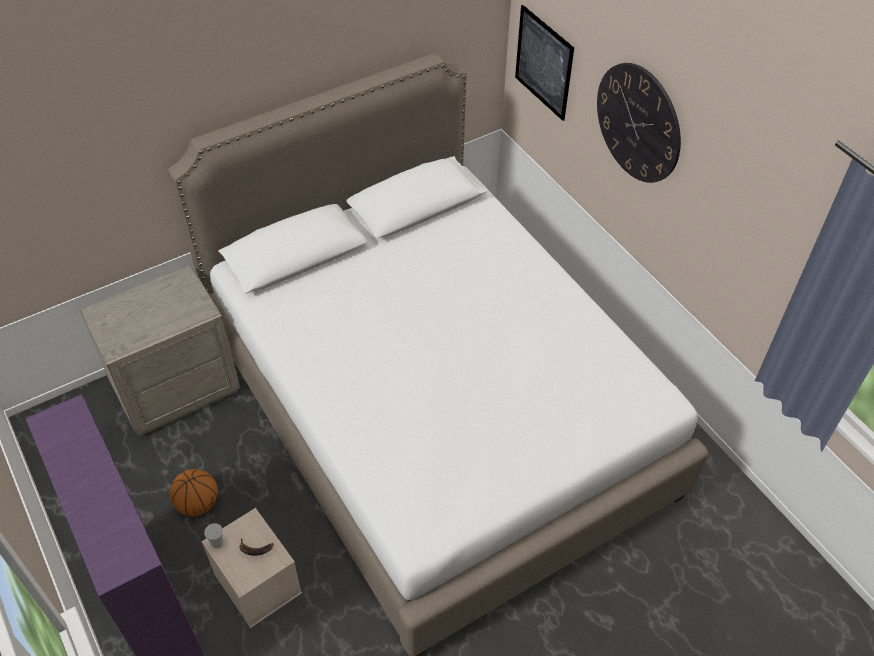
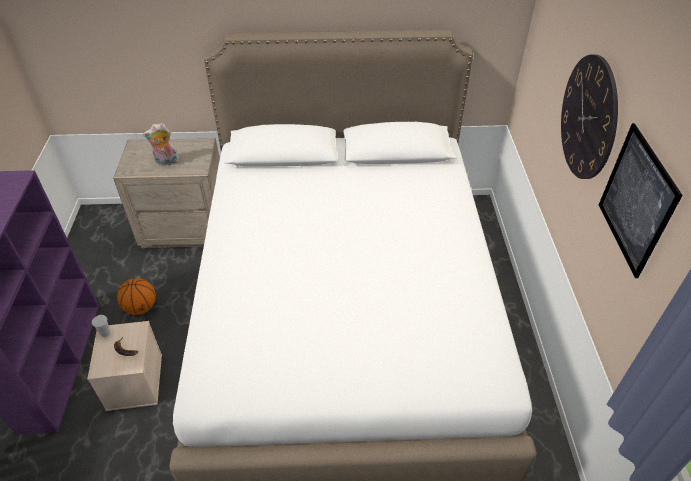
camera: 30 degrees right, 5 degrees down
picture [515,5,574,121] -> picture moved to [599,123,683,278]
none -> plush toy [143,123,179,165]

